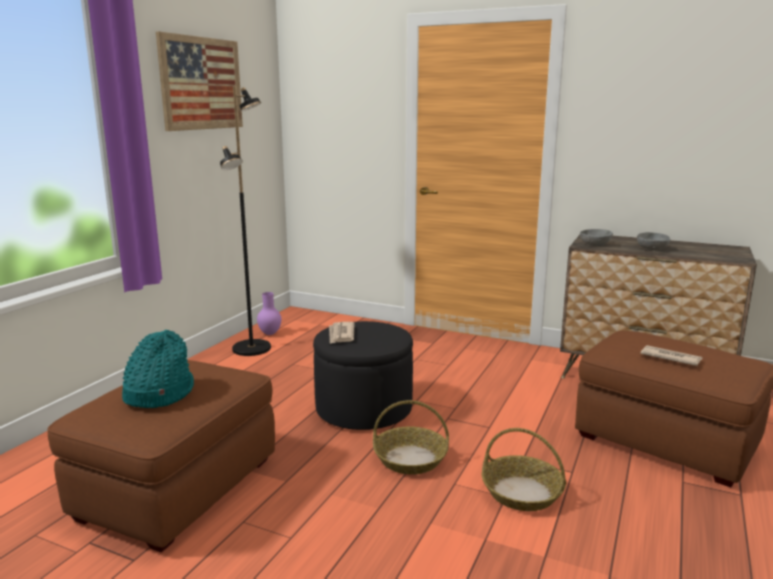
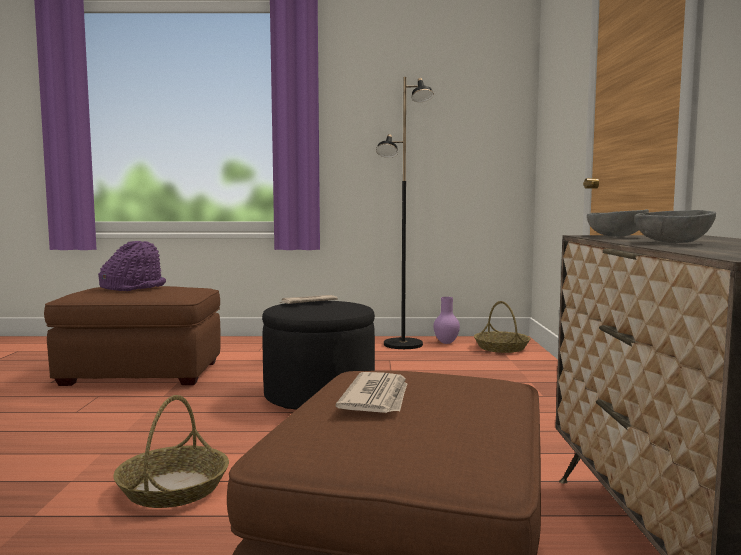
camera: 65 degrees right, 10 degrees down
turquoise hat [122,330,194,408] -> purple hat [98,241,166,291]
picture [156,31,243,131] -> none
basket [373,400,449,475] -> basket moved to [474,301,530,353]

